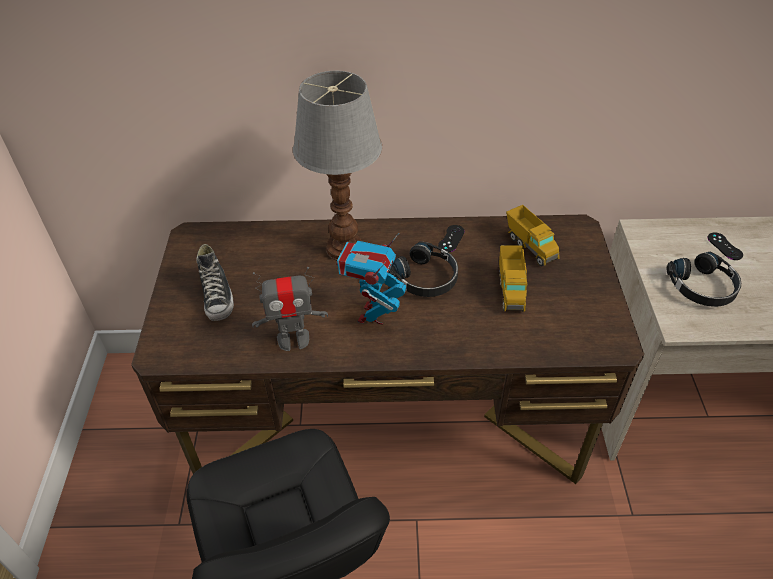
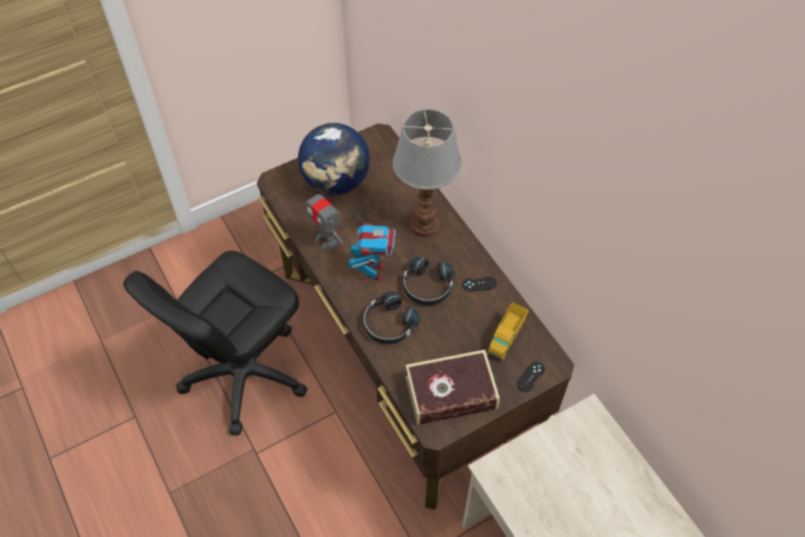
camera: 60 degrees right, 10 degrees up
shoe [196,244,234,321] -> globe [298,123,370,195]
toy robot [336,233,406,325] -> toy robot turned 105 degrees clockwise [349,214,397,281]
toy truck [499,245,527,312] -> none
black headphones [666,252,741,307] -> black headphones moved to [363,291,421,344]
black game controller [708,233,743,260] -> black game controller moved to [517,362,545,392]
none -> book [406,350,500,425]

